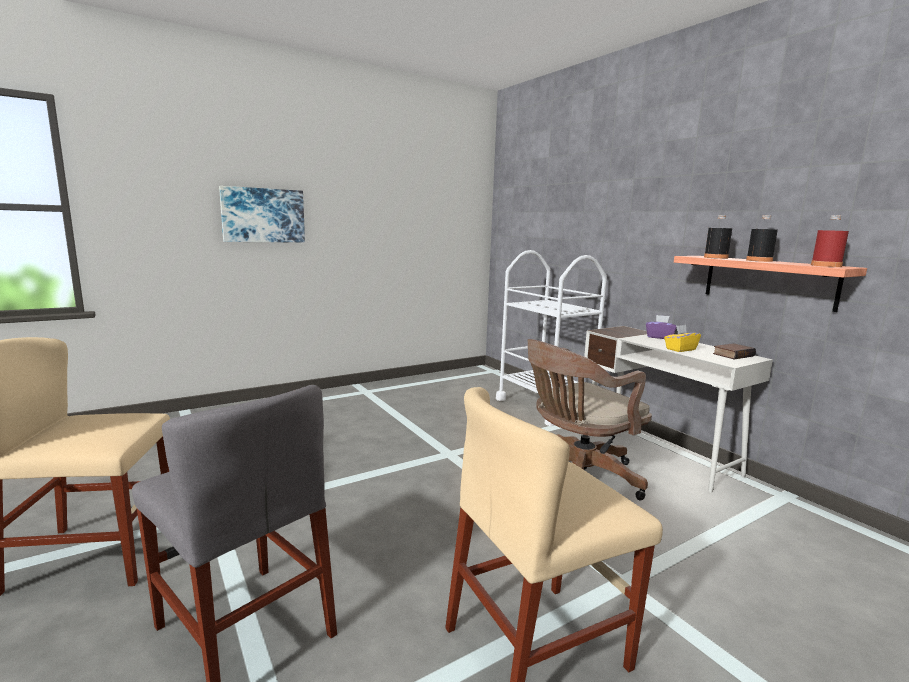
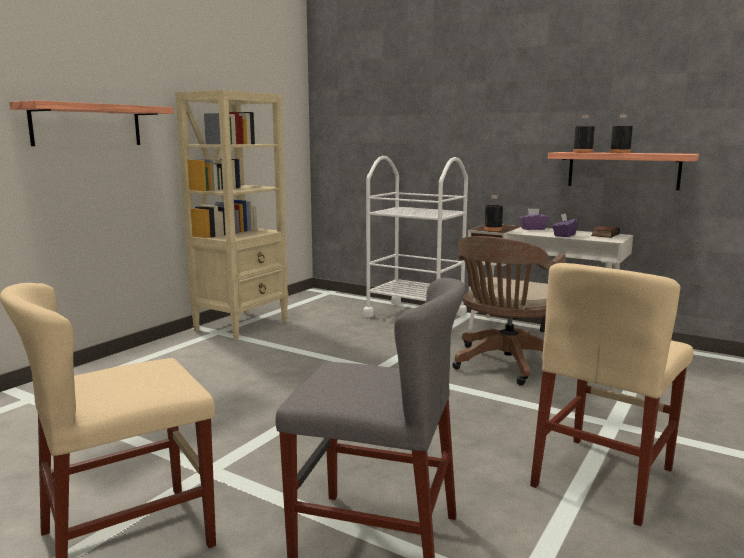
camera: 25 degrees left, 0 degrees up
picture [219,186,305,242] -> shelf [9,100,174,146]
yellow tissue box [664,325,701,352] -> purple tissue box [552,213,578,237]
red bottle [811,215,849,267] -> none
none -> beige bookcase [175,90,288,340]
none -> black bottle [484,195,503,231]

